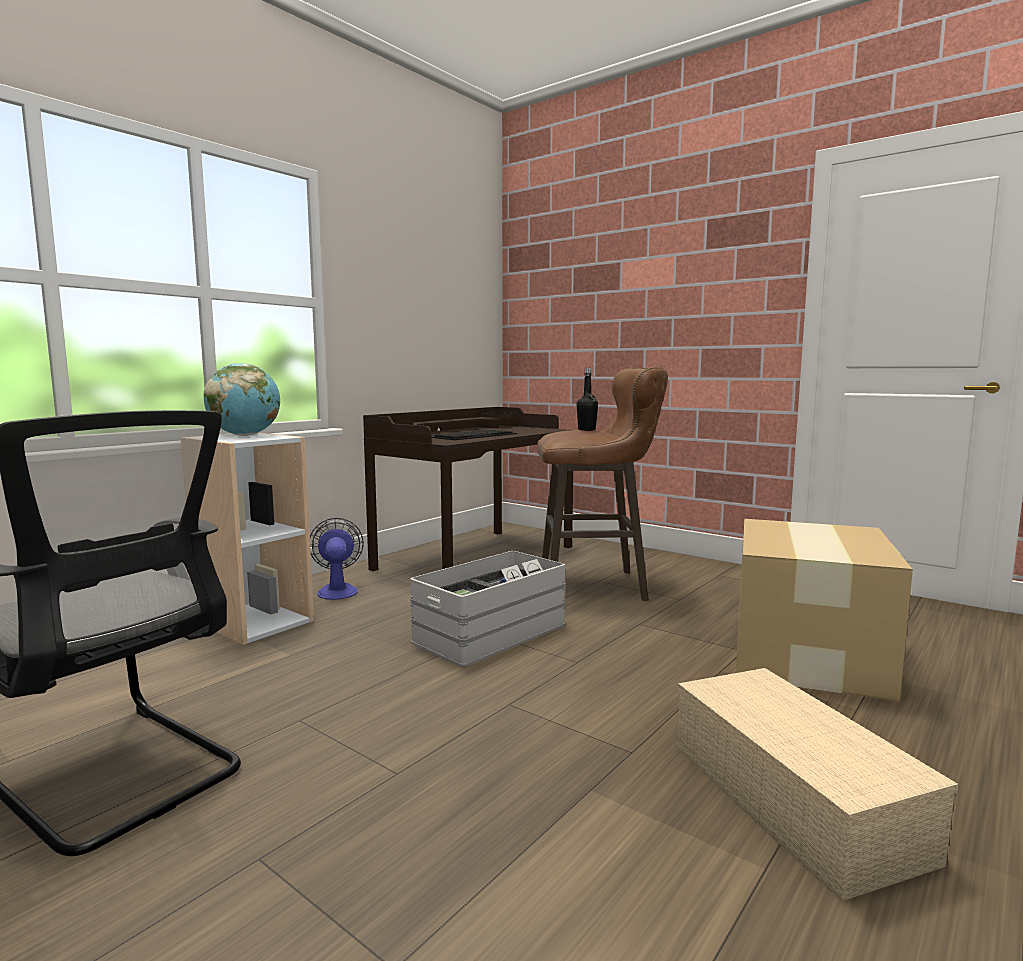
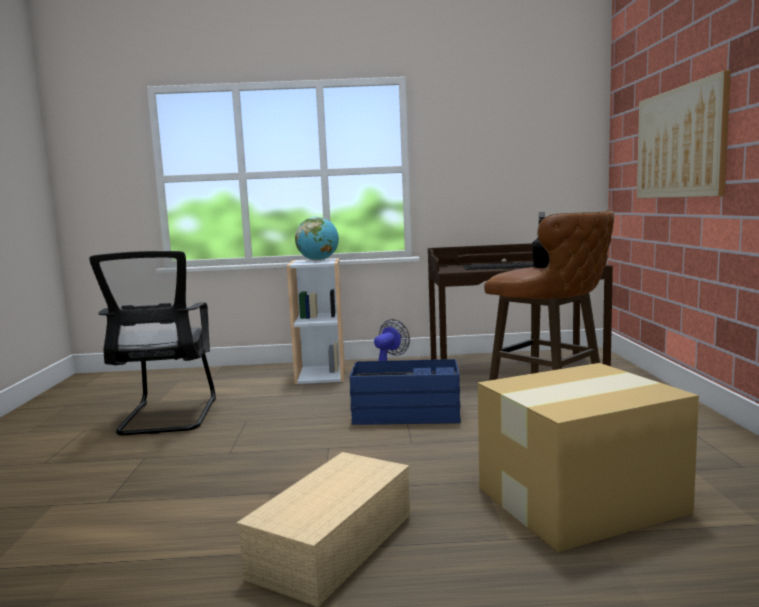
camera: 50 degrees right, 0 degrees up
grey storage box [410,551,566,667] -> blue storage box [349,359,461,425]
none -> picture [637,70,731,198]

